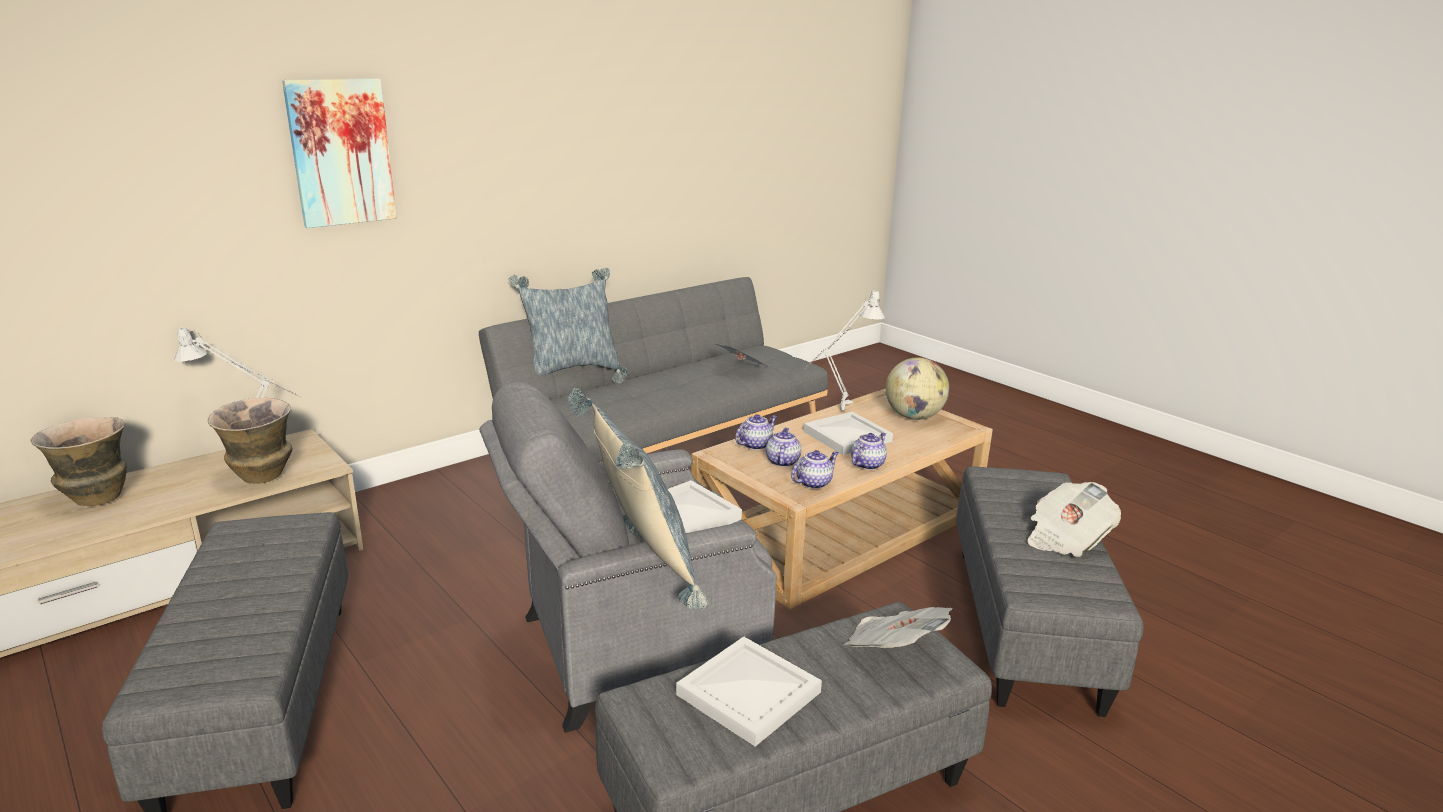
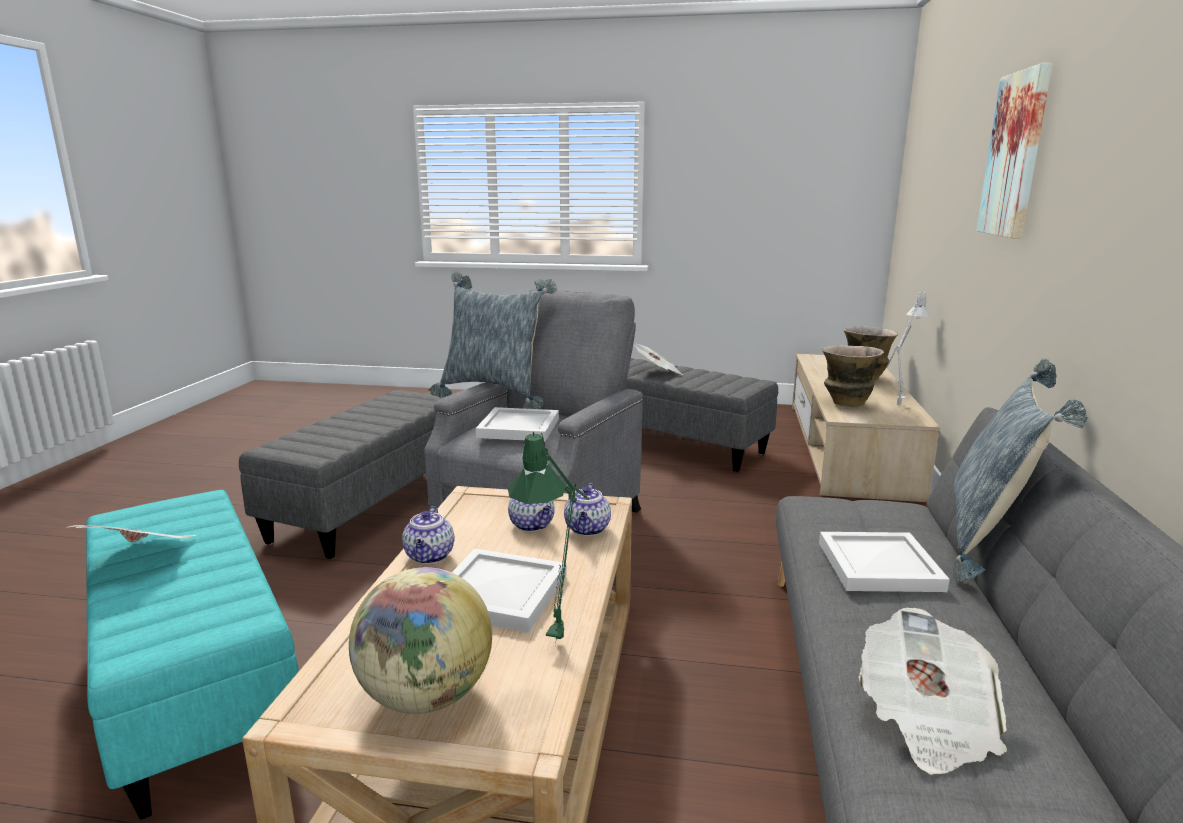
camera: 140 degrees right, 5 degrees down
white tray [676,637,822,747] -> white tray moved to [819,532,950,592]
teapot [791,450,838,489] -> none
grey table lamp [803,291,885,410] -> green table lamp [508,432,590,645]
newspaper [844,607,952,648] -> newspaper moved to [633,343,683,375]
grey ottoman [956,467,1143,717] -> turquoise ottoman [86,490,299,820]

